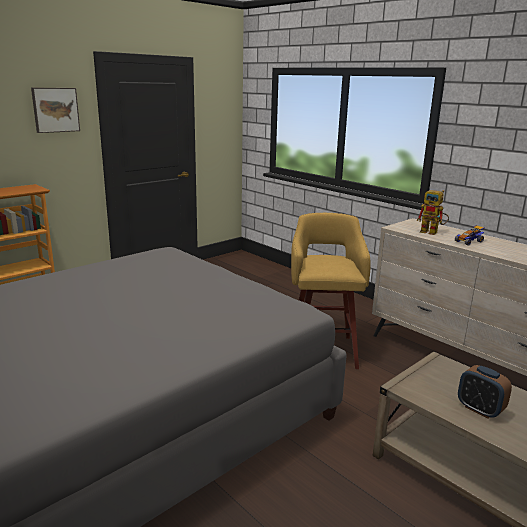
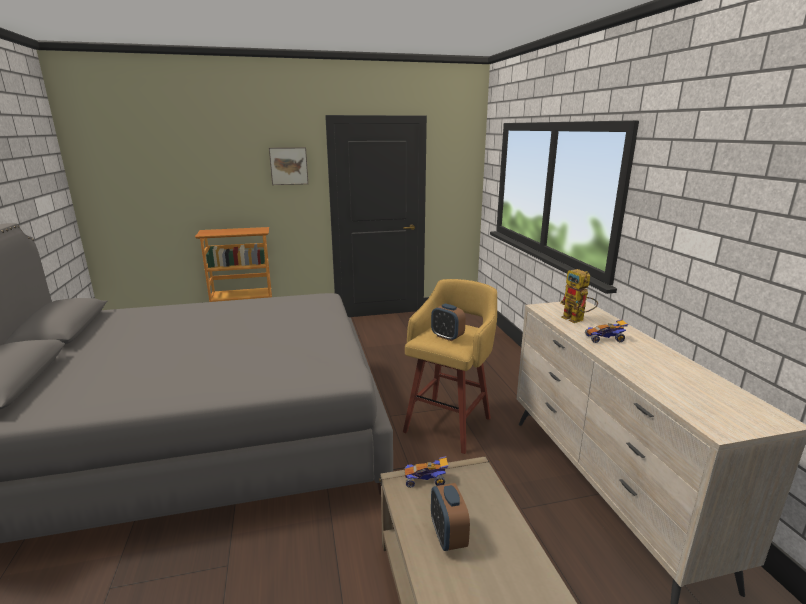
camera: 30 degrees right, 0 degrees up
none -> toy car [404,456,448,488]
none -> alarm clock [431,304,466,341]

